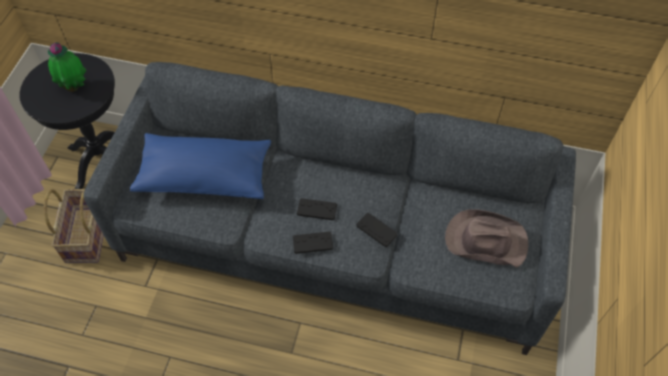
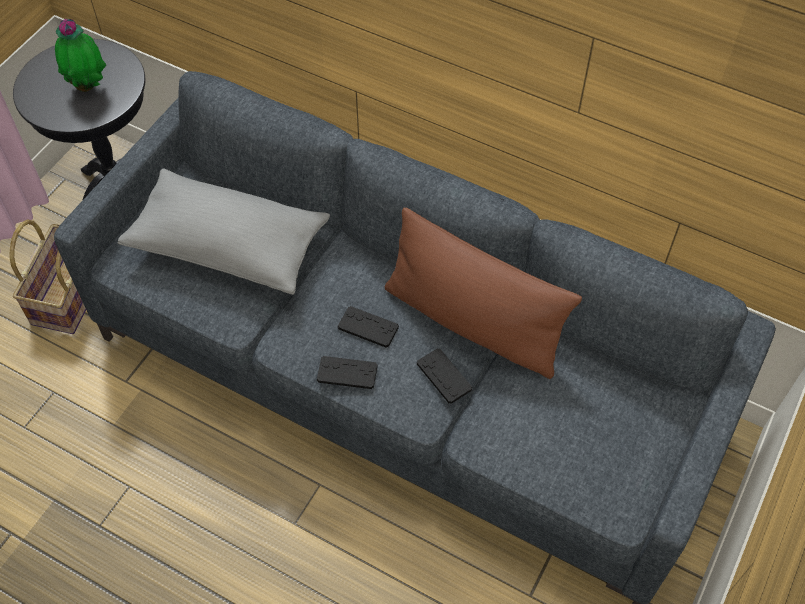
camera: 15 degrees right, 0 degrees up
blue pillow [130,133,271,199] -> grey pillow [118,168,330,295]
brown hat [445,209,528,268] -> none
none -> brown pillow [385,208,582,379]

